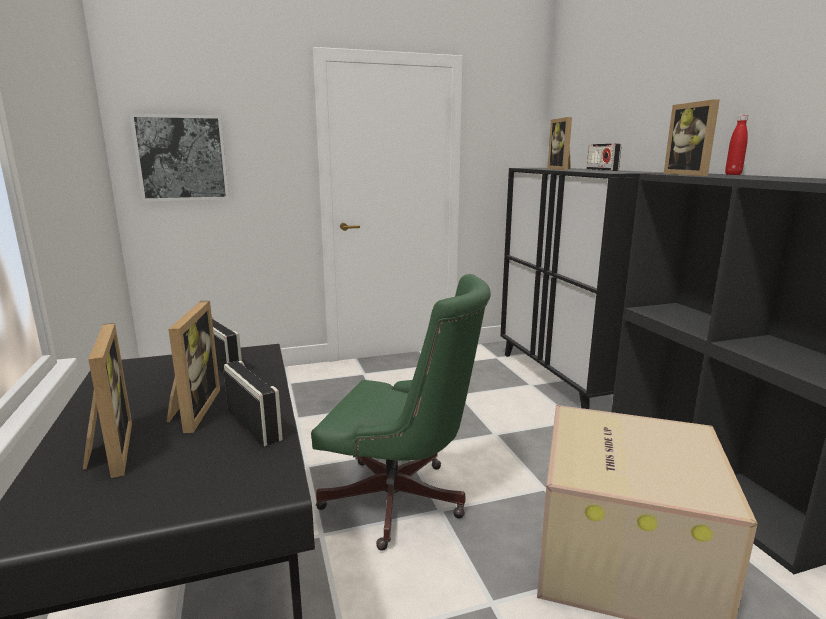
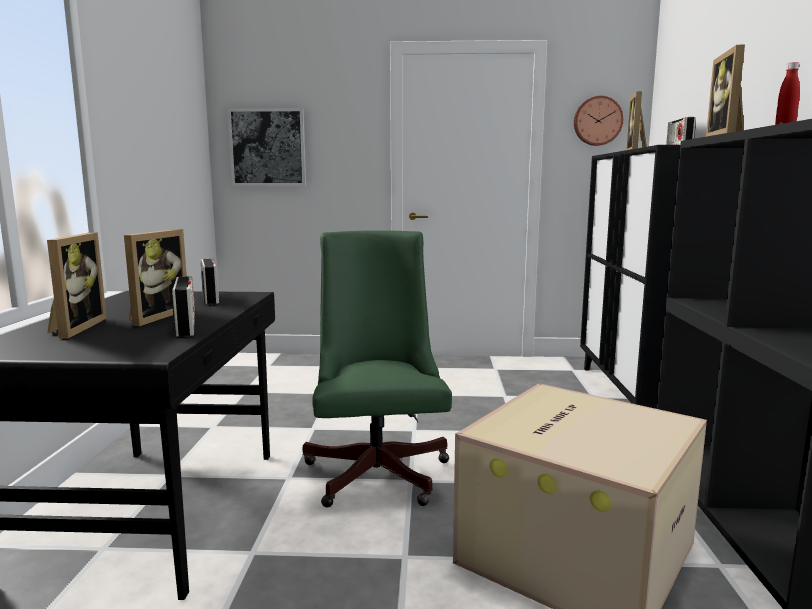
camera: 20 degrees right, 5 degrees down
green office chair [311,274,491,551] -> green office chair turned 135 degrees counterclockwise [303,230,452,508]
none -> wall clock [574,96,624,146]

